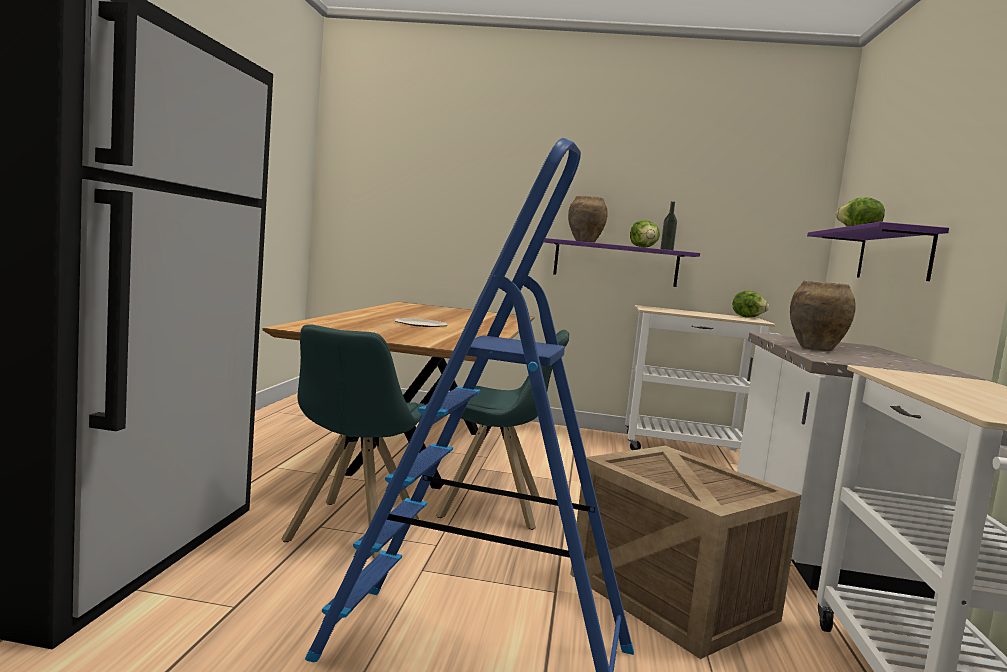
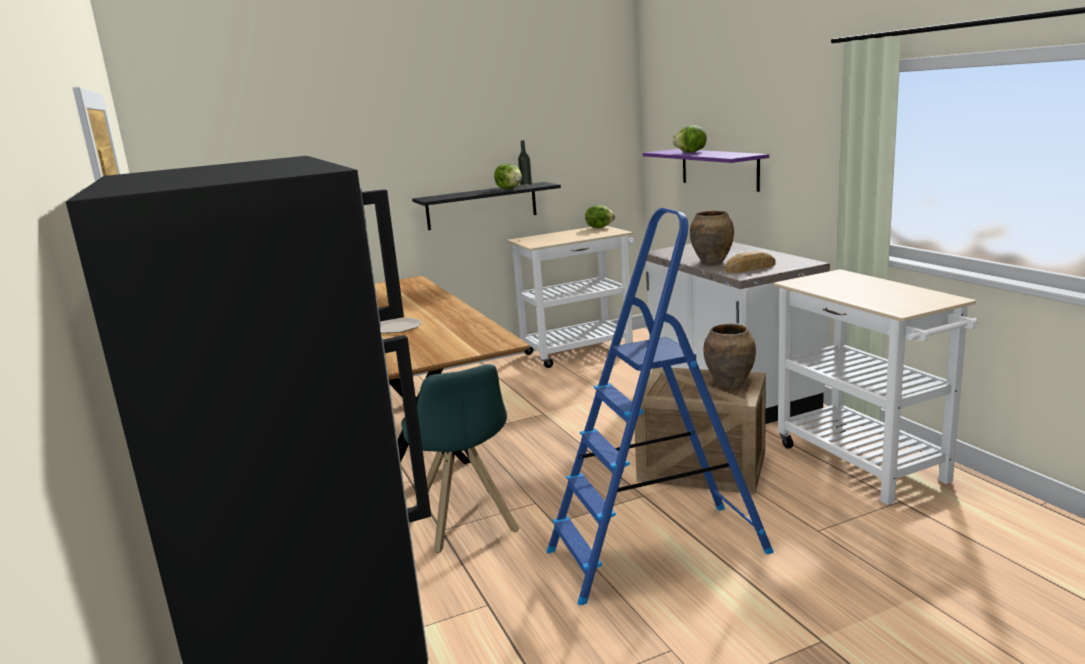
camera: 30 degrees left, 10 degrees up
turquoise chair [436,330,569,530] -> none
purple shelf [544,238,700,287] -> black shelf [412,182,561,230]
brown vase [568,196,608,243] -> brown vase moved to [703,324,756,388]
none -> bread [726,251,776,273]

